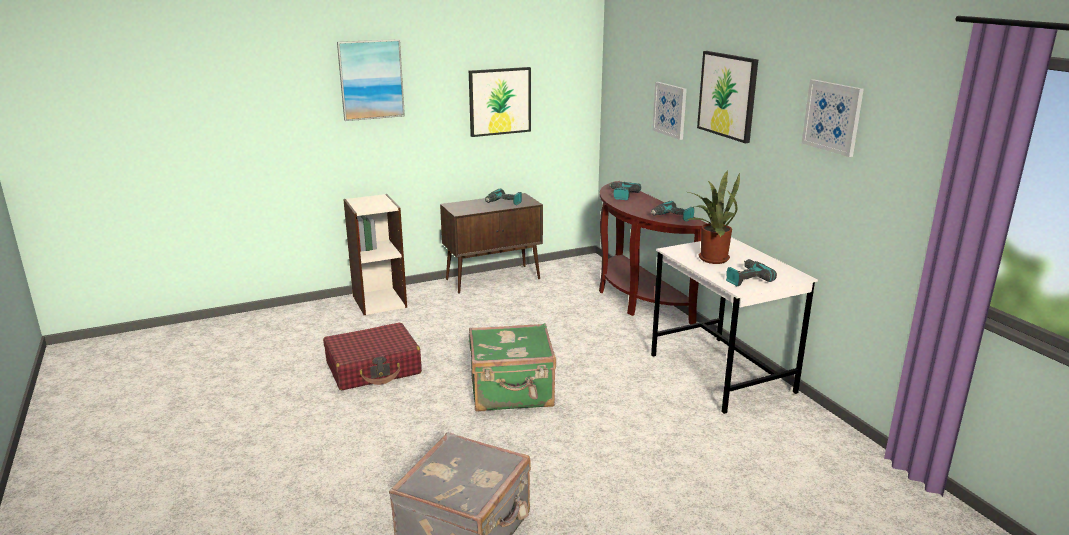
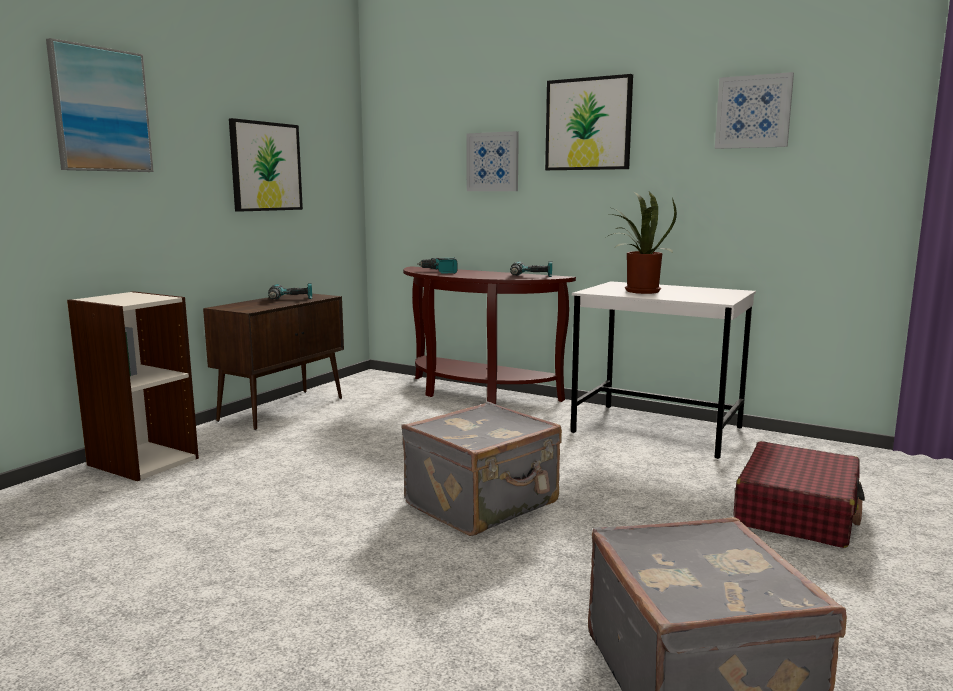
camera: 35 degrees left, 10 degrees down
red suitcase [323,323,422,390] -> red suitcase moved to [734,441,865,548]
green suitcase [469,323,556,412] -> grey suitcase [401,402,562,536]
power drill [726,259,777,286] -> none

